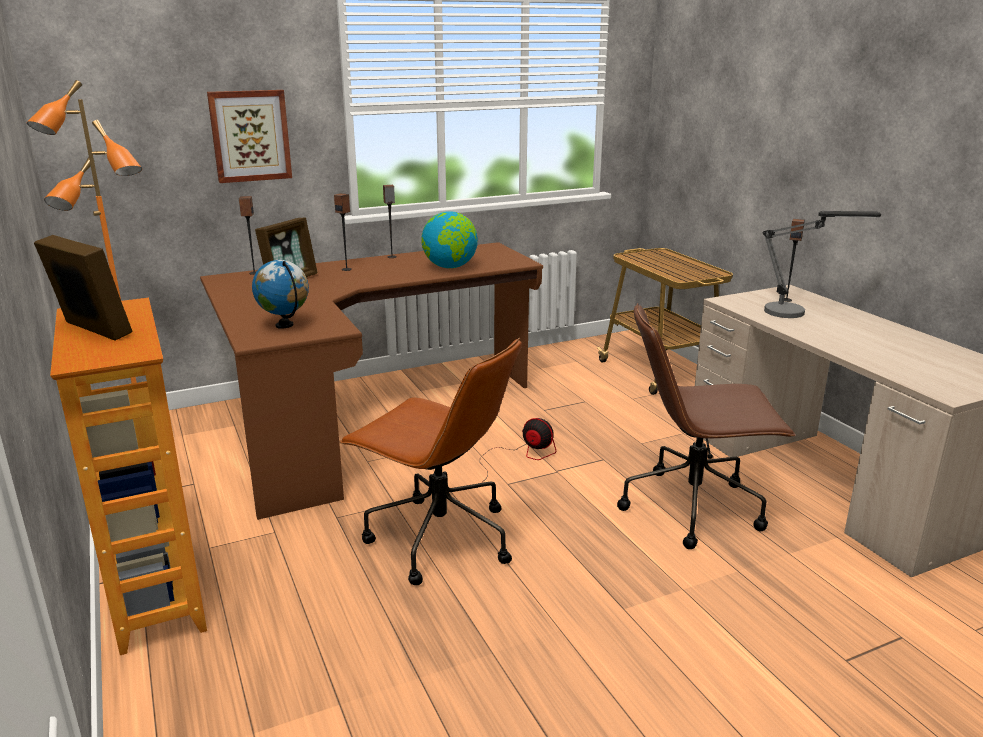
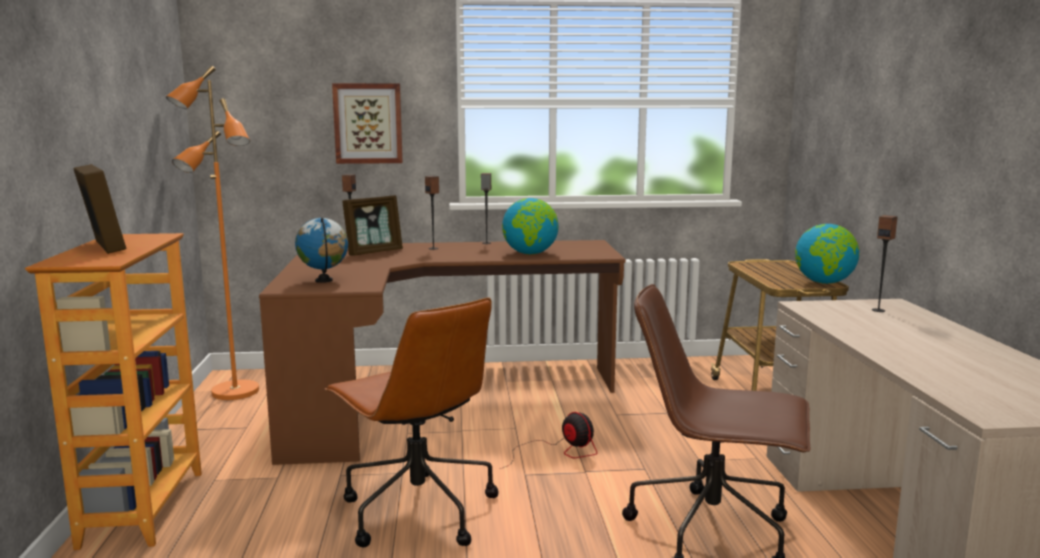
camera: 20 degrees right, 10 degrees down
table lamp [763,211,881,318] -> none
none -> globe [795,224,859,284]

